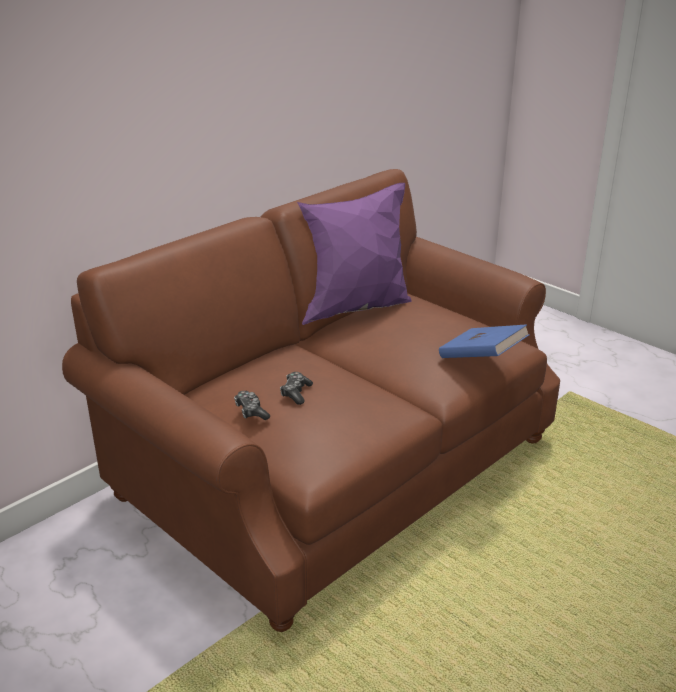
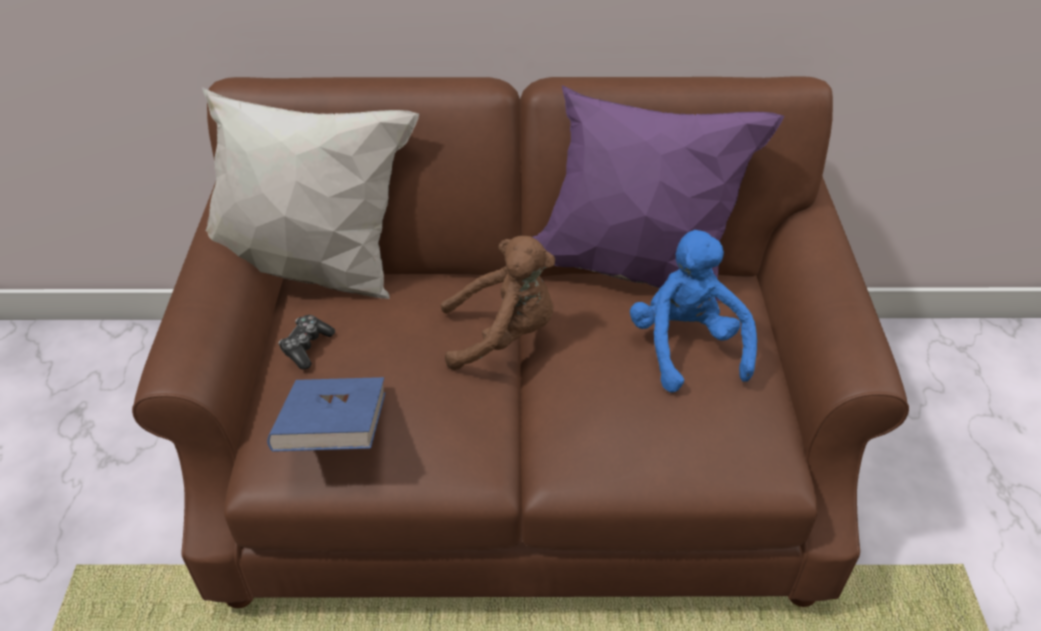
camera: 45 degrees right, 15 degrees up
game controller [280,372,313,405] -> none
blue book [439,324,530,358] -> blue book moved to [267,377,386,452]
none -> white pillow [202,87,419,299]
none -> brown plush toy [441,236,555,370]
none -> blue plush toy [630,230,757,393]

